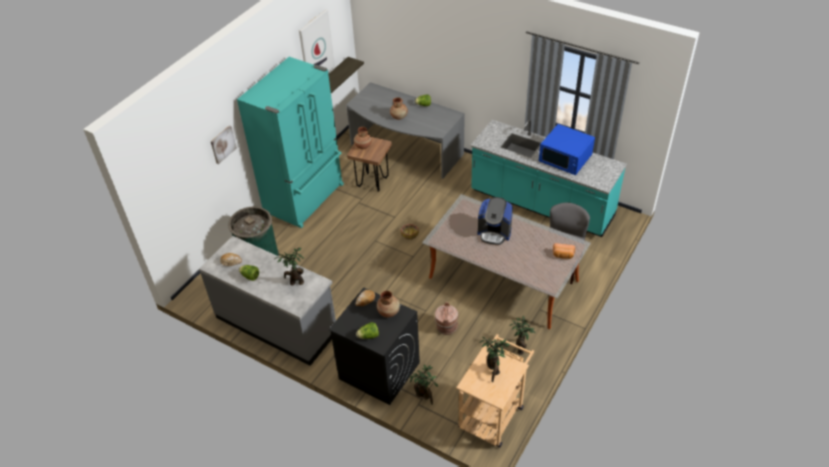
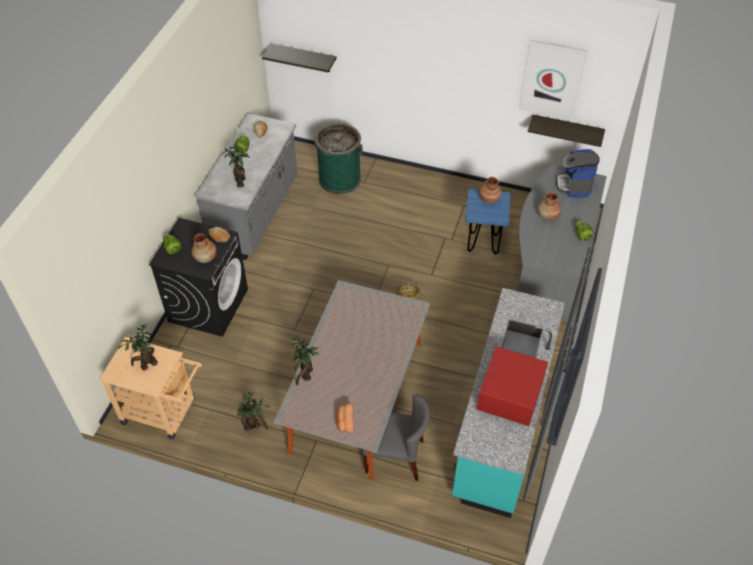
camera: 75 degrees right, 5 degrees up
picture [211,125,237,164] -> none
turquoise fridge [237,57,344,228] -> none
brown stool [347,137,392,192] -> blue stool [465,189,511,255]
potted plant [409,365,438,405] -> potted plant moved to [291,335,319,385]
brown bucket [435,302,458,335] -> none
coffee machine [477,197,513,245] -> coffee machine moved to [556,149,600,197]
blue microwave [539,124,595,175] -> red microwave [477,346,548,426]
none -> shelf [262,43,336,72]

